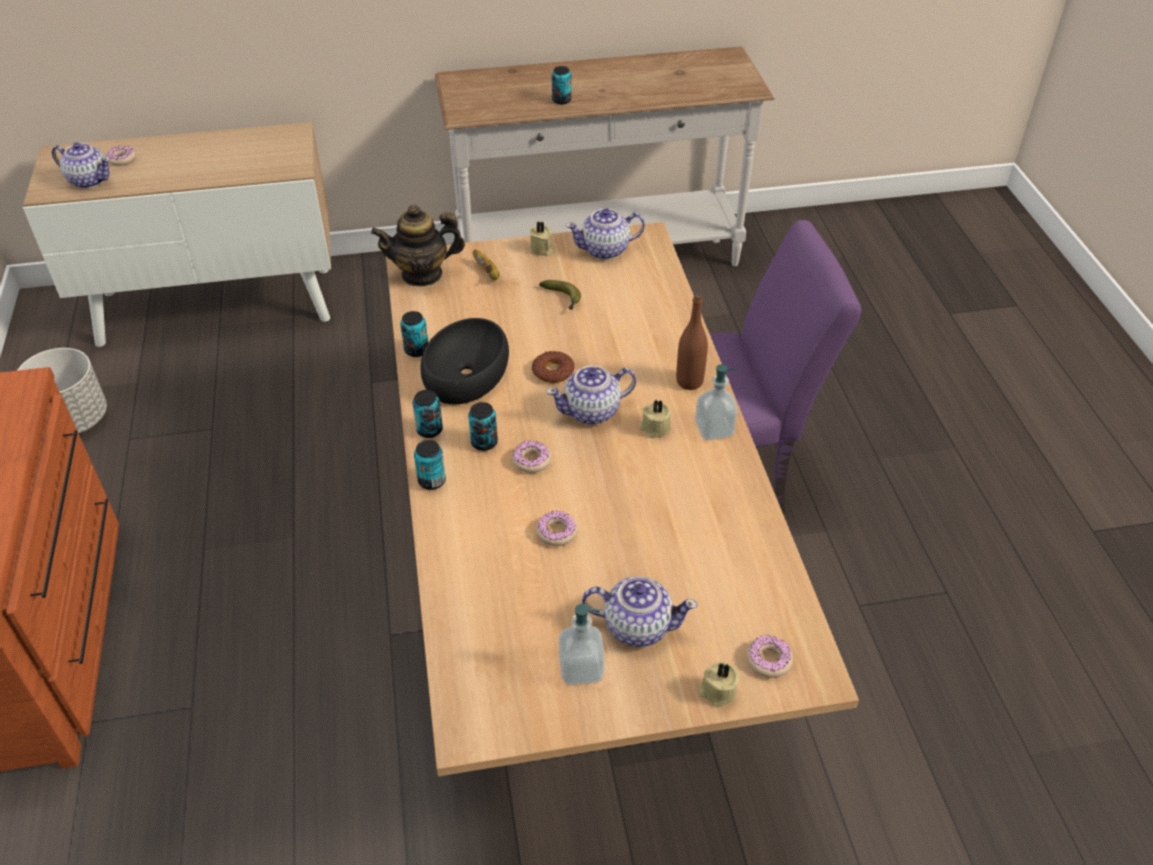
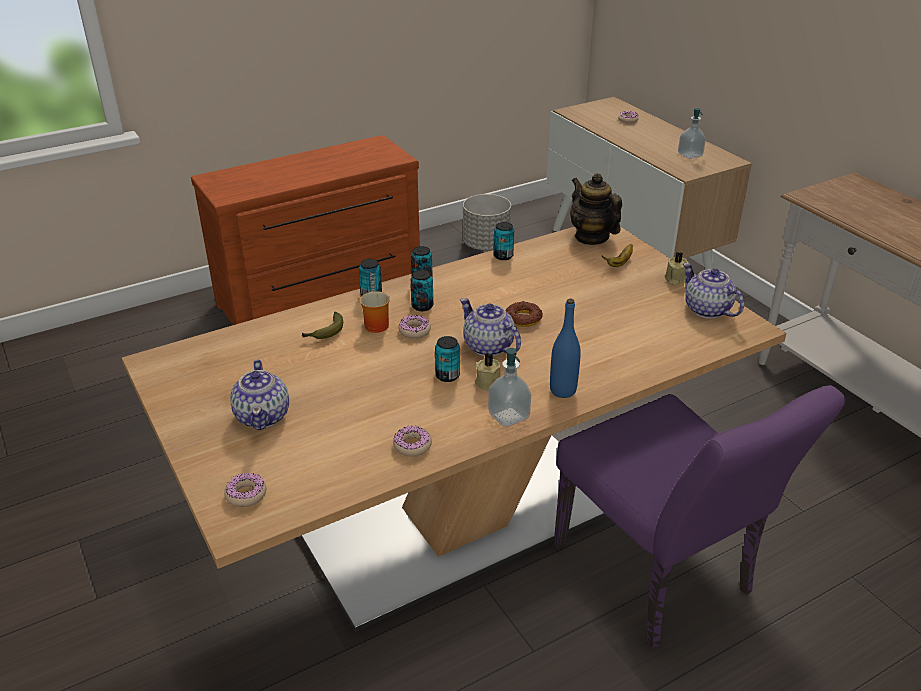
camera: 70 degrees right, 10 degrees down
teapot [52,142,110,189] -> none
black bowl [420,318,509,404] -> none
donut [536,510,578,546] -> donut moved to [393,426,432,457]
banana [539,280,581,309] -> banana moved to [302,312,343,339]
can [552,66,571,104] -> can moved to [435,336,460,382]
soap dispenser [558,604,605,685] -> soap dispenser moved to [678,108,706,159]
brown bottle [676,294,708,390] -> blue bottle [550,299,581,398]
beige candle [699,662,739,707] -> none
none -> mug [360,291,390,333]

